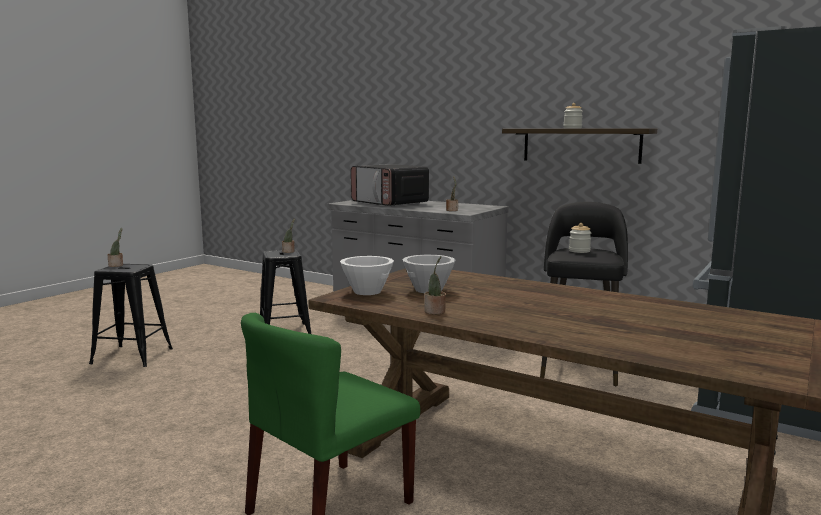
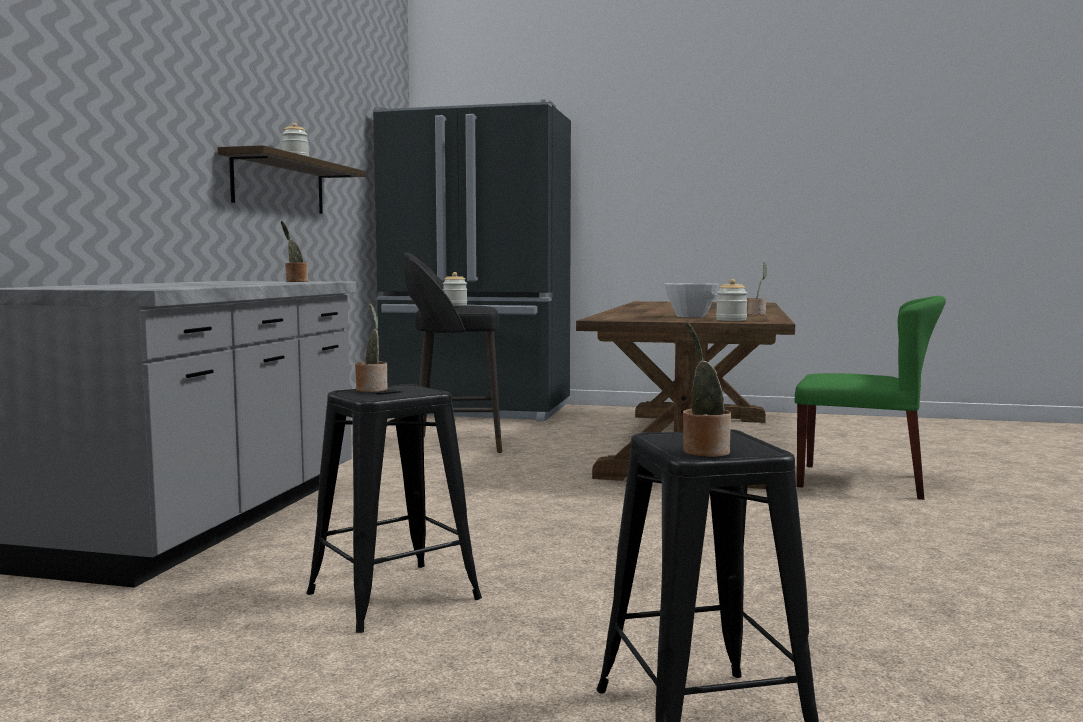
camera: 110 degrees left, 5 degrees down
white bowl [340,256,394,295] -> jar [716,279,748,321]
microwave [351,164,429,206] -> none

